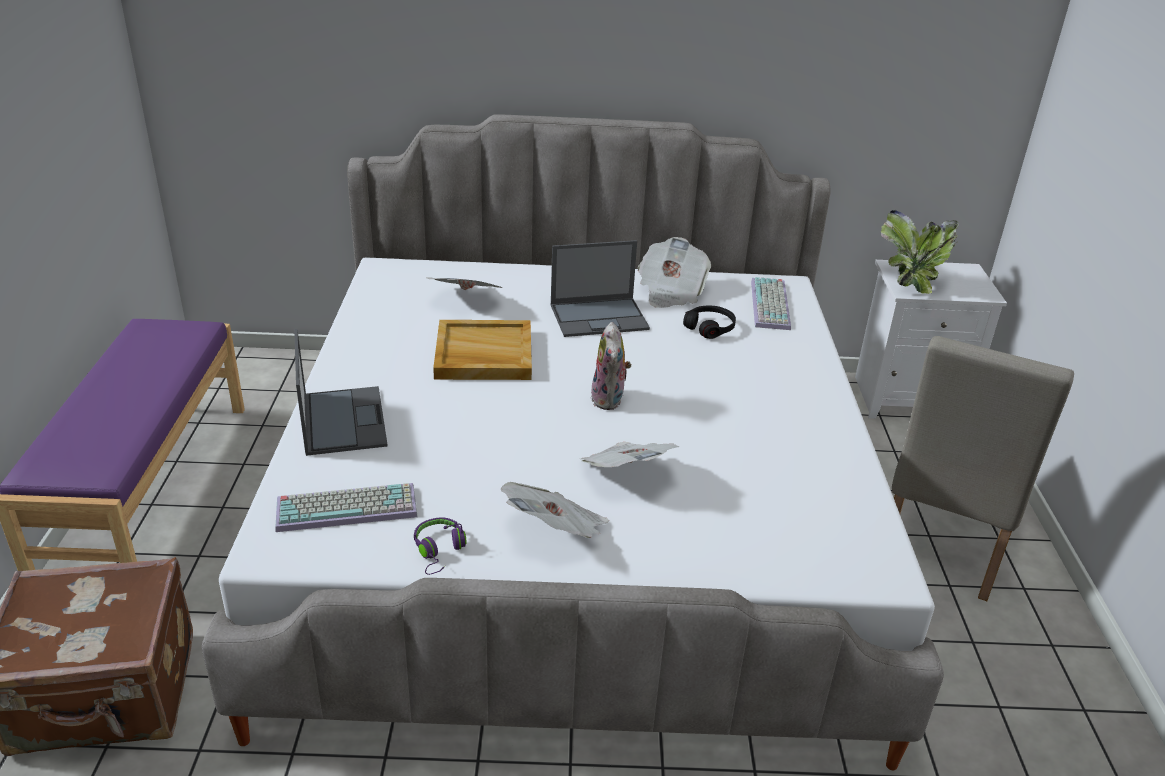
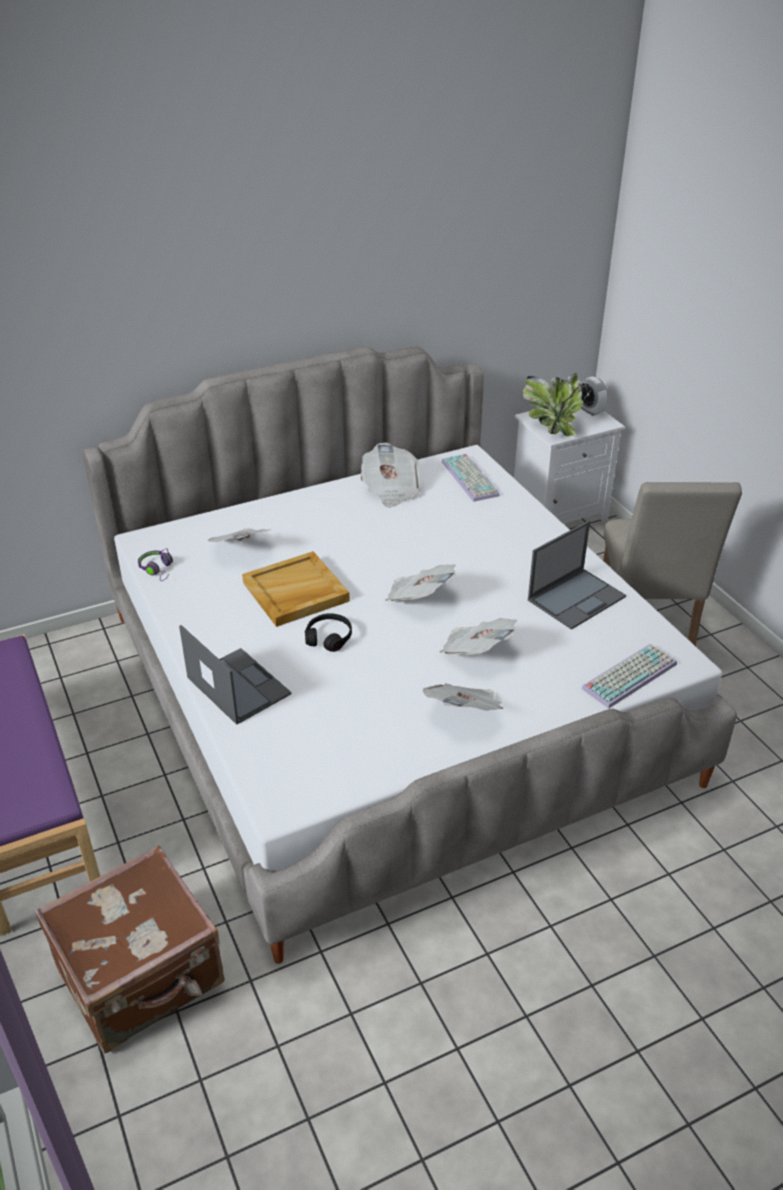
camera: 25 degrees left, 5 degrees up
keyboard [275,483,417,532] -> keyboard moved to [581,644,677,709]
purple headphones [414,517,466,575] -> purple headphones moved to [138,548,173,581]
laptop [551,240,650,337] -> laptop moved to [528,521,626,630]
plush toy [591,322,632,410] -> newspaper [385,564,456,601]
black headphones [683,306,736,339] -> black headphones moved to [305,613,352,652]
none -> alarm clock [580,376,607,416]

